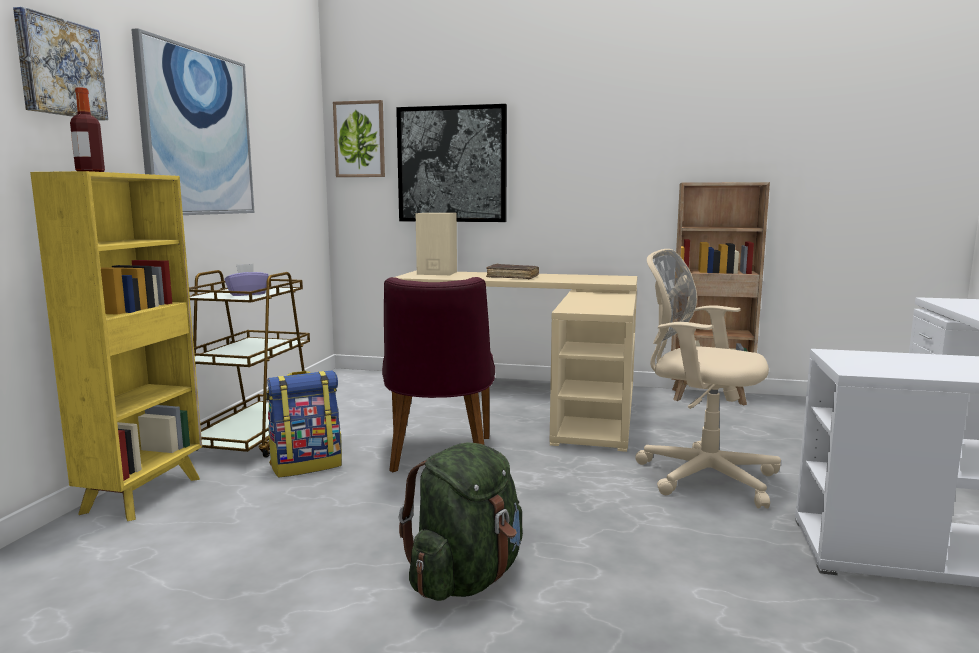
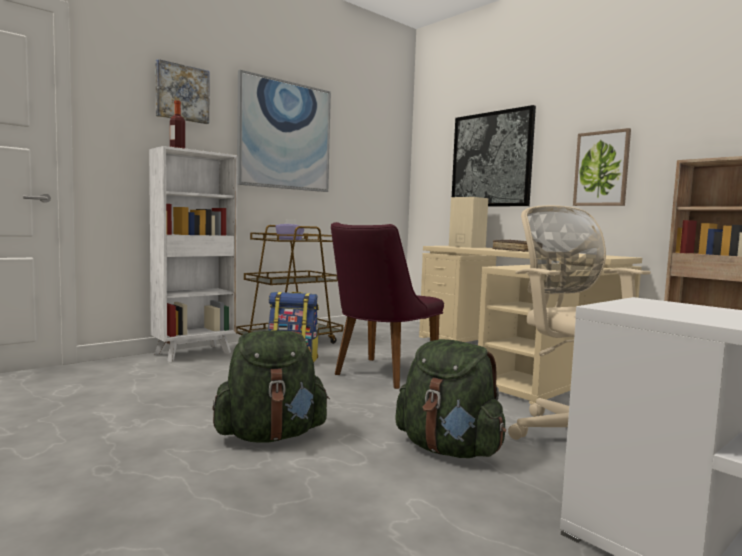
camera: 35 degrees right, 5 degrees down
yellow bookcase [30,171,202,521] -> white bookcase [149,146,238,362]
picture [333,100,385,177] -> picture moved to [573,128,631,206]
none -> green backpack [395,339,506,458]

